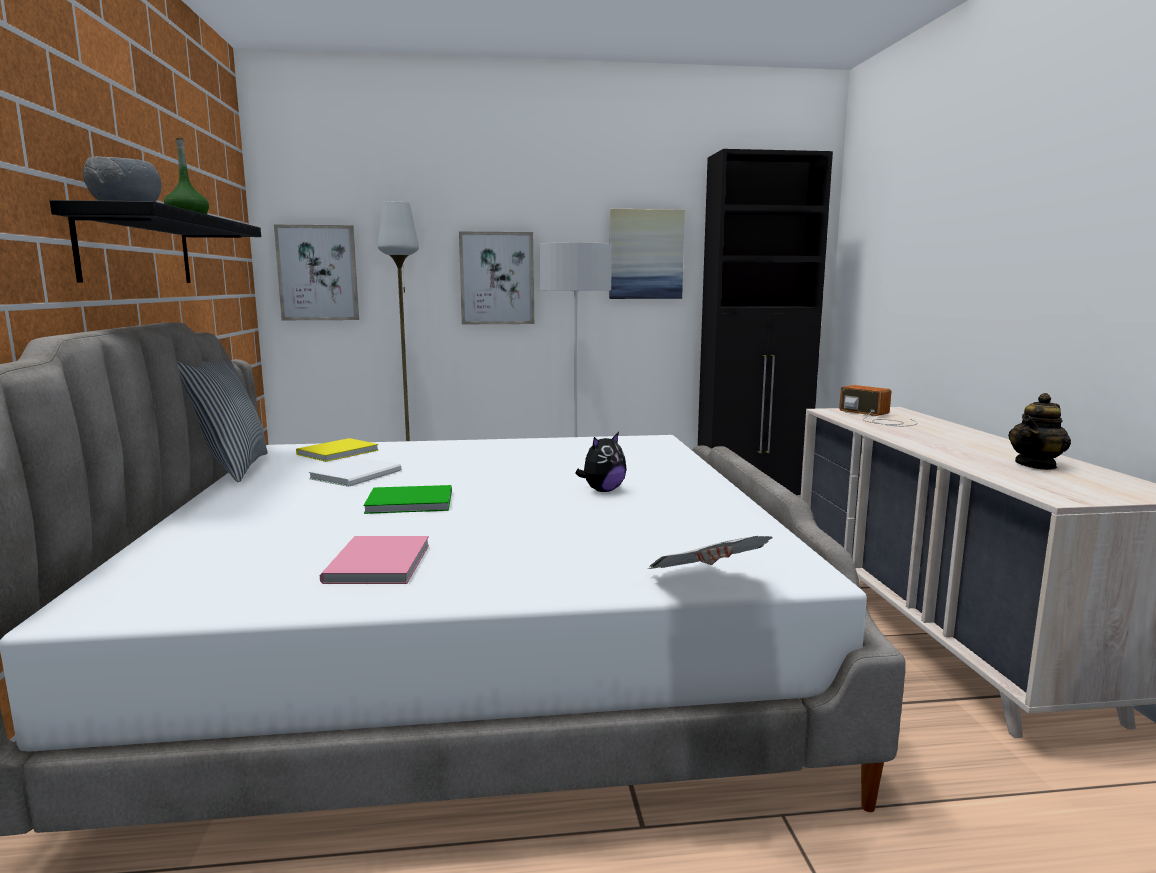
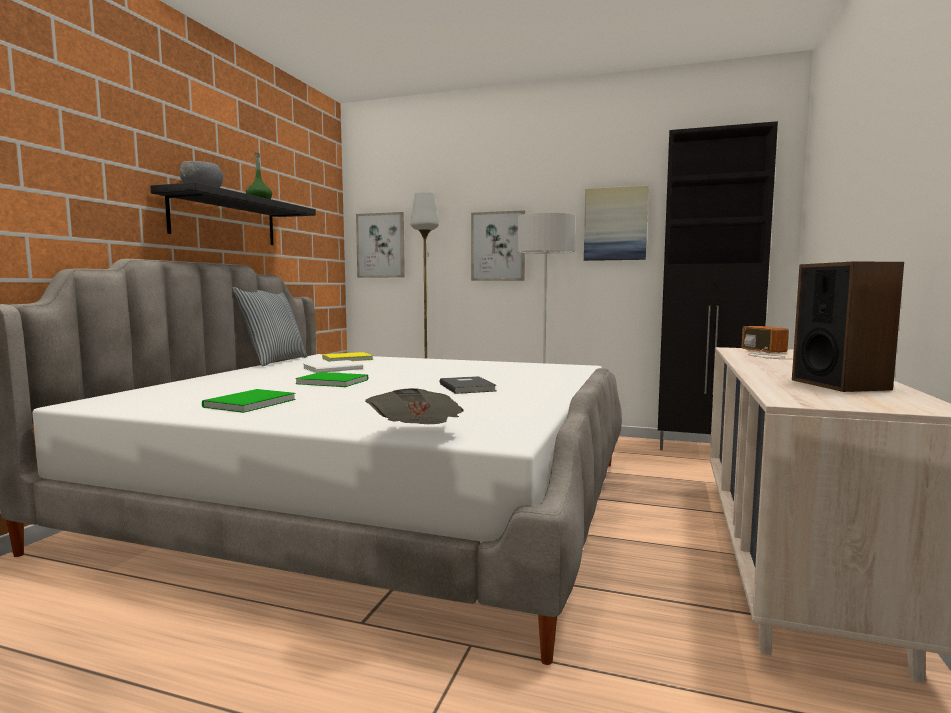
camera: 25 degrees right, 5 degrees down
pink book [320,536,429,584] -> green book [202,389,296,413]
plush toy [575,432,627,492] -> grey book [439,376,497,394]
teapot [1008,393,1071,470] -> speaker [792,261,904,392]

